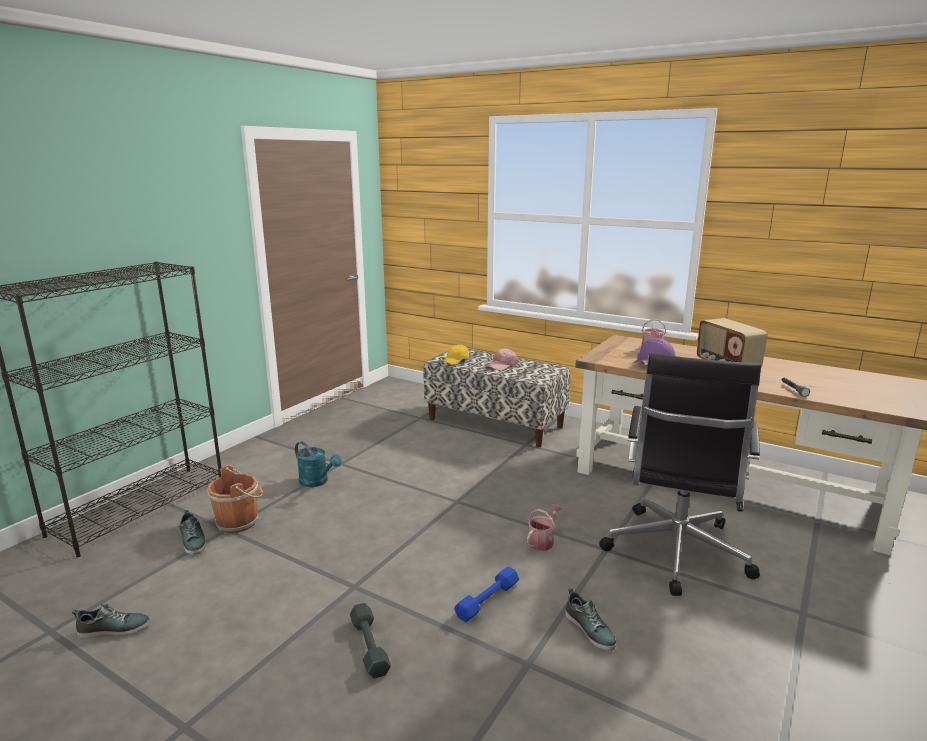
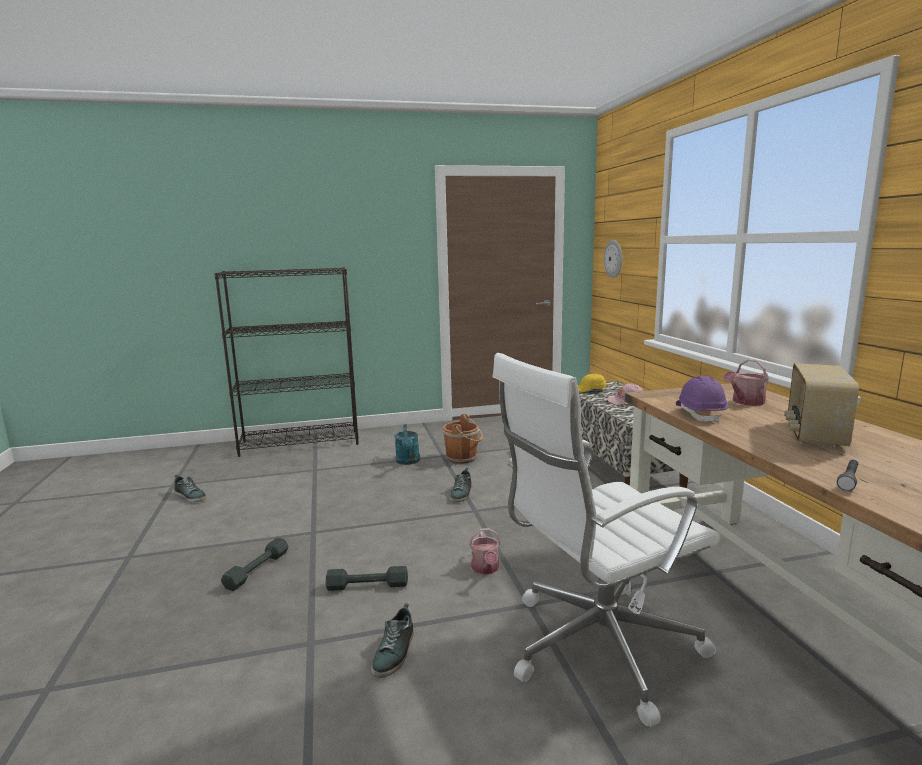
camera: 45 degrees right, 5 degrees down
shoe [179,510,206,555] -> shoe moved to [450,468,471,503]
brown bucket [207,465,264,533] -> brown bucket moved to [443,414,483,464]
blue dumbbell [454,567,519,622] -> grey dumbbell [326,566,408,591]
watering can [527,504,562,551] -> watering can turned 90 degrees clockwise [469,528,501,575]
black office chair [599,353,761,596] -> white office chair [493,353,720,727]
none -> wall clock [604,240,622,278]

